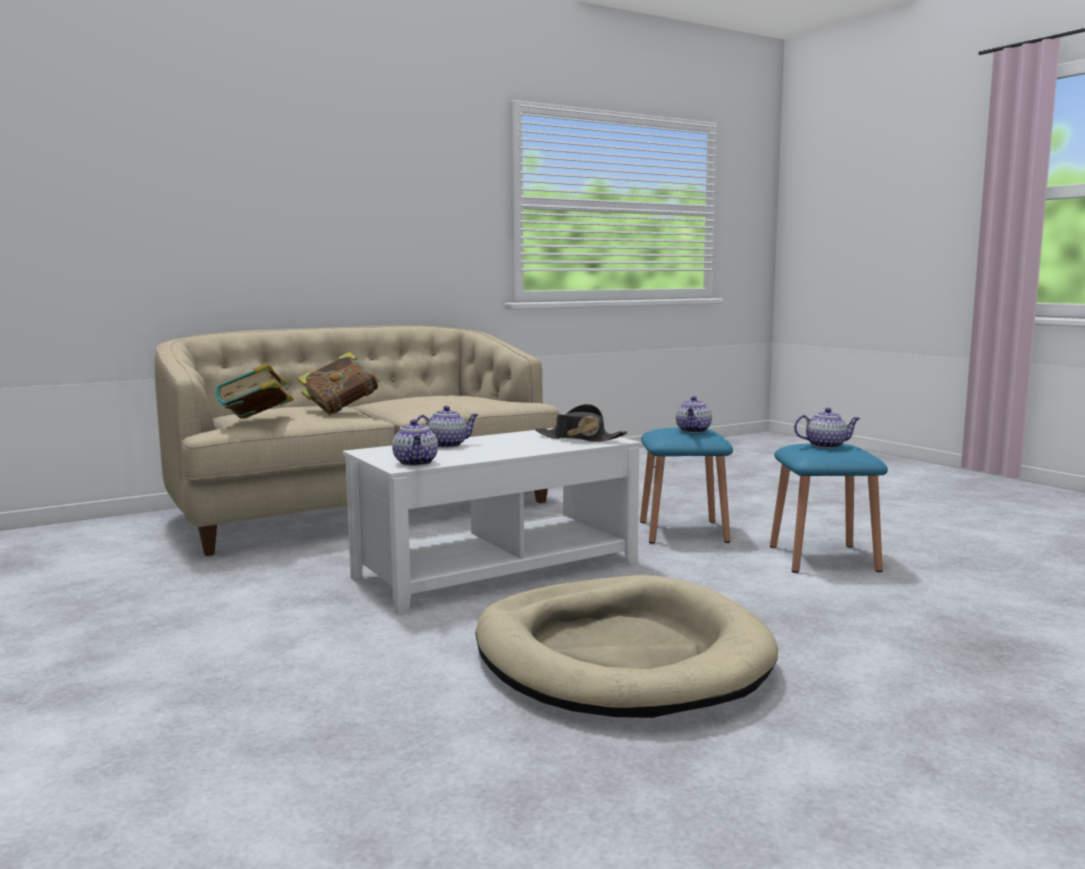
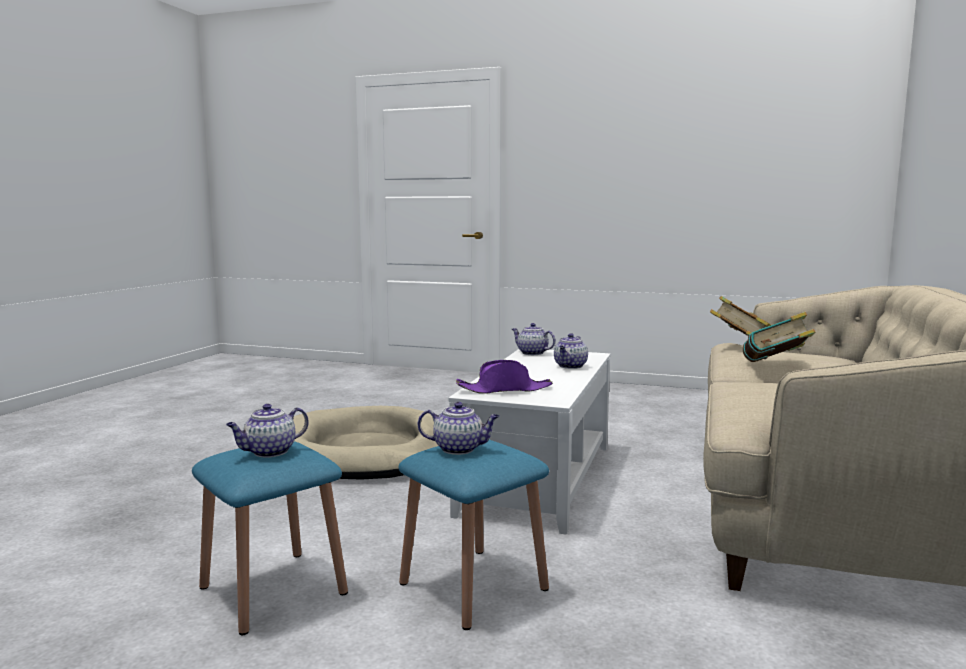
camera: 140 degrees right, 0 degrees up
black hat [535,404,628,442] -> purple hat [456,360,553,394]
teapot [676,396,712,433] -> teapot turned 120 degrees clockwise [418,402,500,455]

